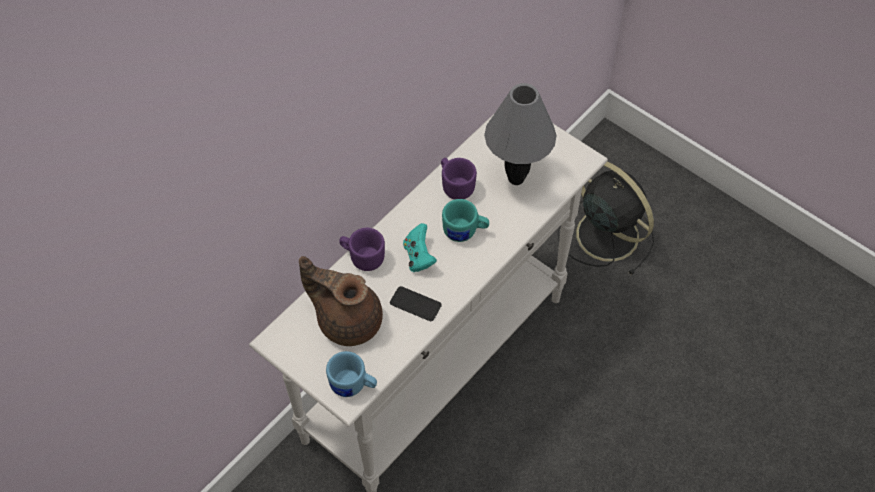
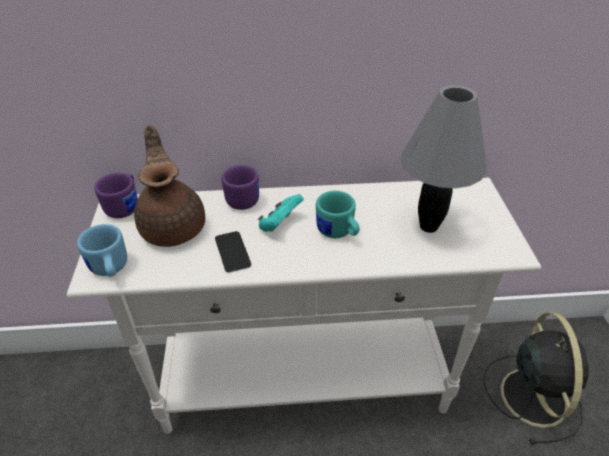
camera: 45 degrees right, 15 degrees down
purple mug [441,158,477,200] -> purple mug moved to [94,173,138,218]

